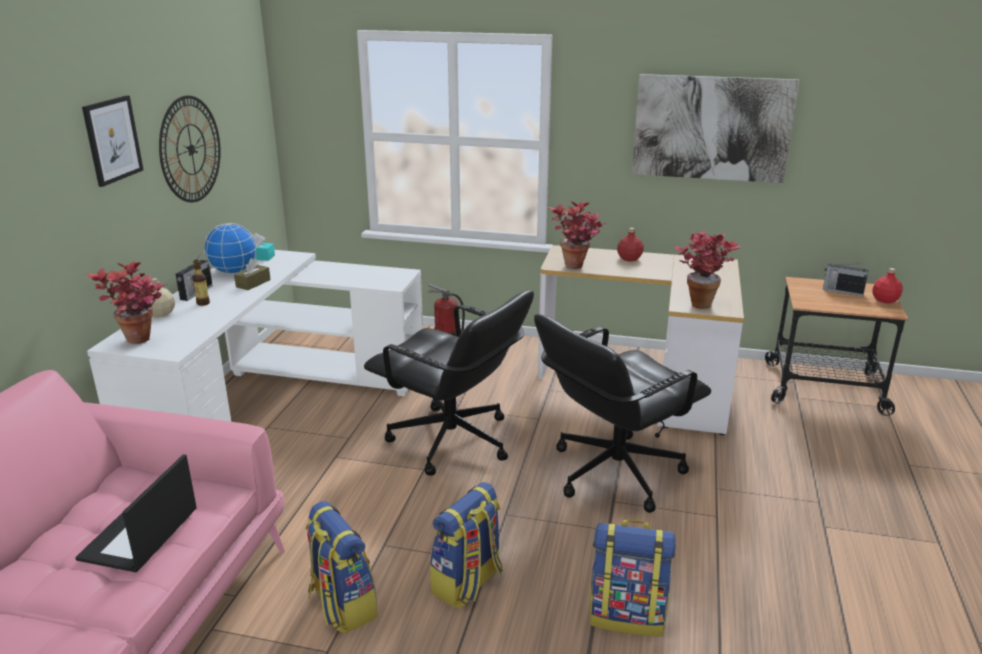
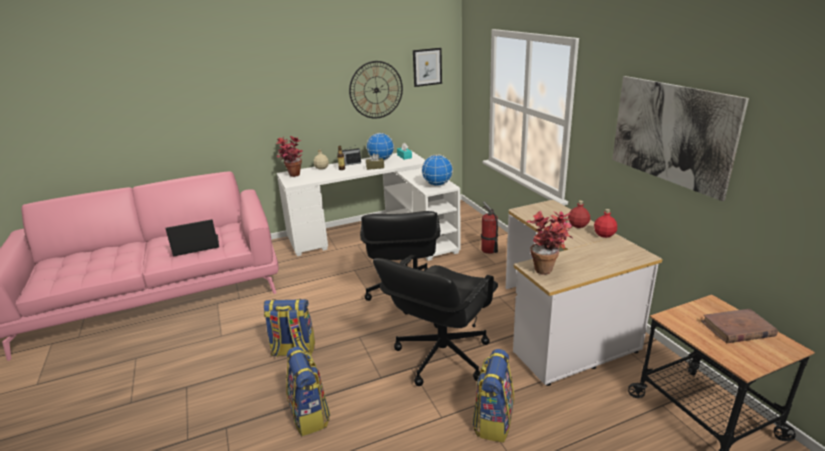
camera: 55 degrees right, 0 degrees up
picture [82,95,143,187] -> picture moved to [413,48,442,87]
backpack [305,501,378,634] -> backpack moved to [472,349,514,443]
black office chair [534,314,711,513] -> black office chair turned 75 degrees counterclockwise [373,255,498,386]
potted plant [548,201,607,269] -> none
radio [823,263,869,296] -> brown book [701,308,778,343]
red bottle [872,268,903,304] -> red bottle moved to [594,209,617,238]
none -> globe [421,154,453,186]

